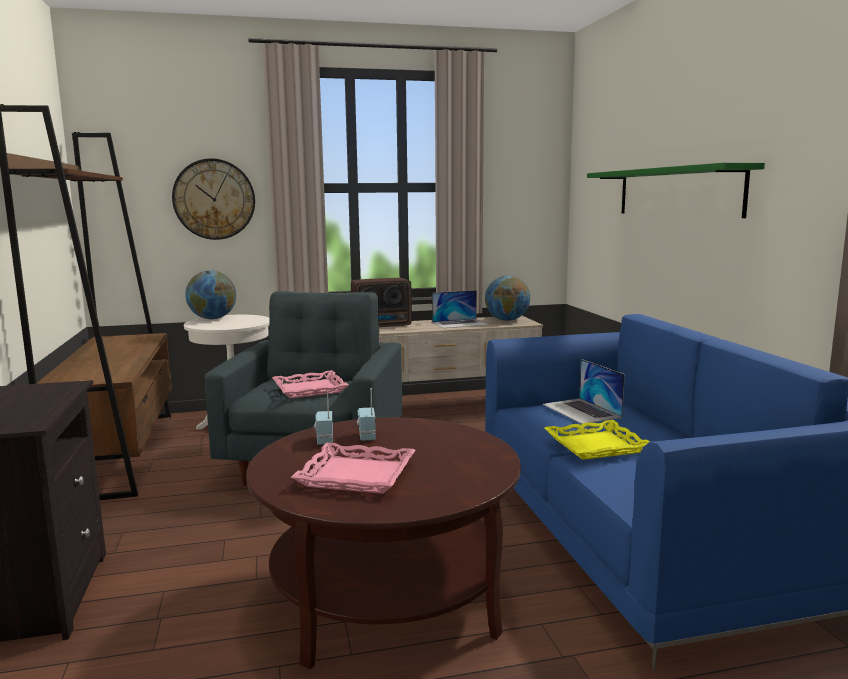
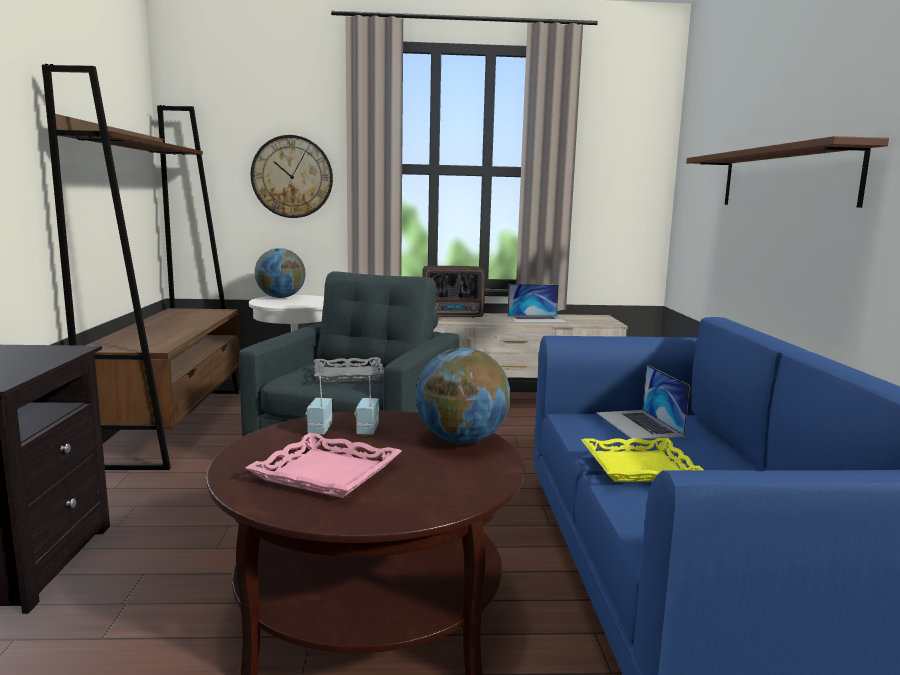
camera: 10 degrees right, 0 degrees up
pink tray [272,370,349,398] -> grey tray [314,357,384,383]
globe [485,276,530,321] -> globe moved to [415,348,511,444]
green shelf [587,162,765,218] -> brown shelf [686,136,889,208]

